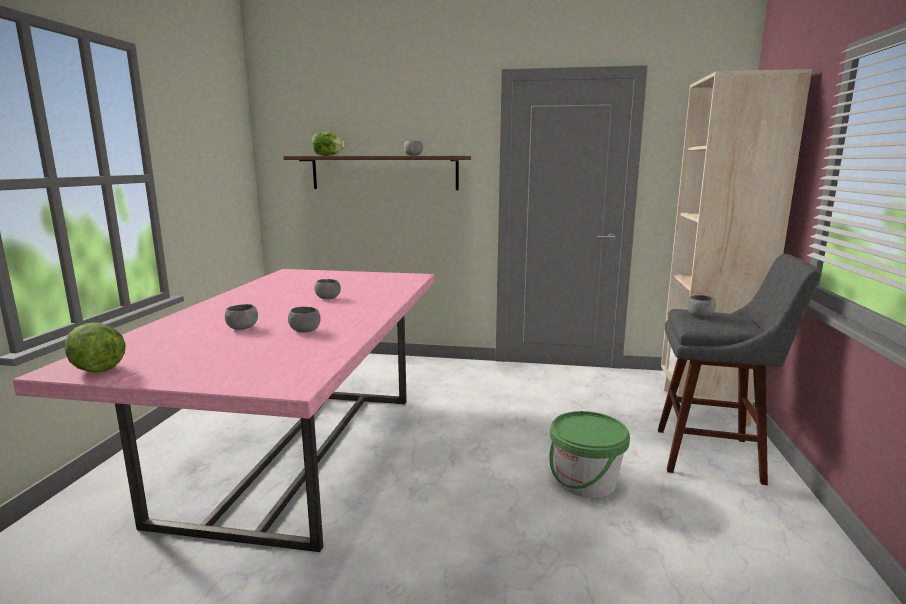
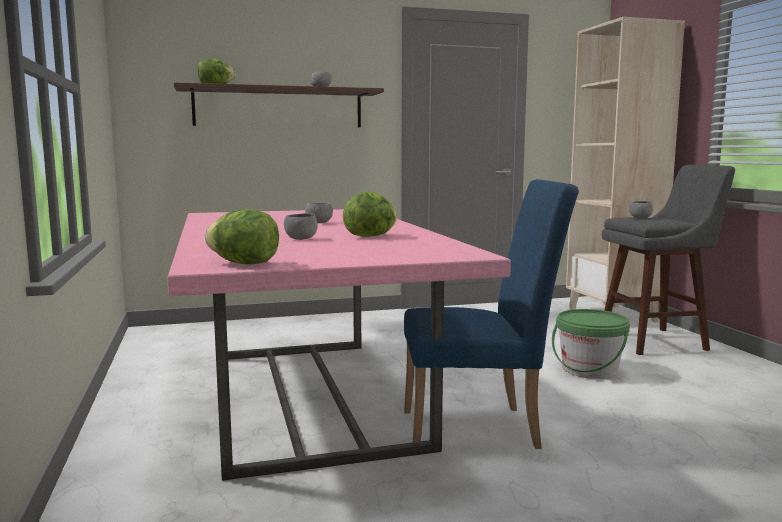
camera: 25 degrees left, 5 degrees down
grey bowl [288,307,320,333] -> lettuce [343,192,397,237]
none -> blue chair [404,179,579,449]

